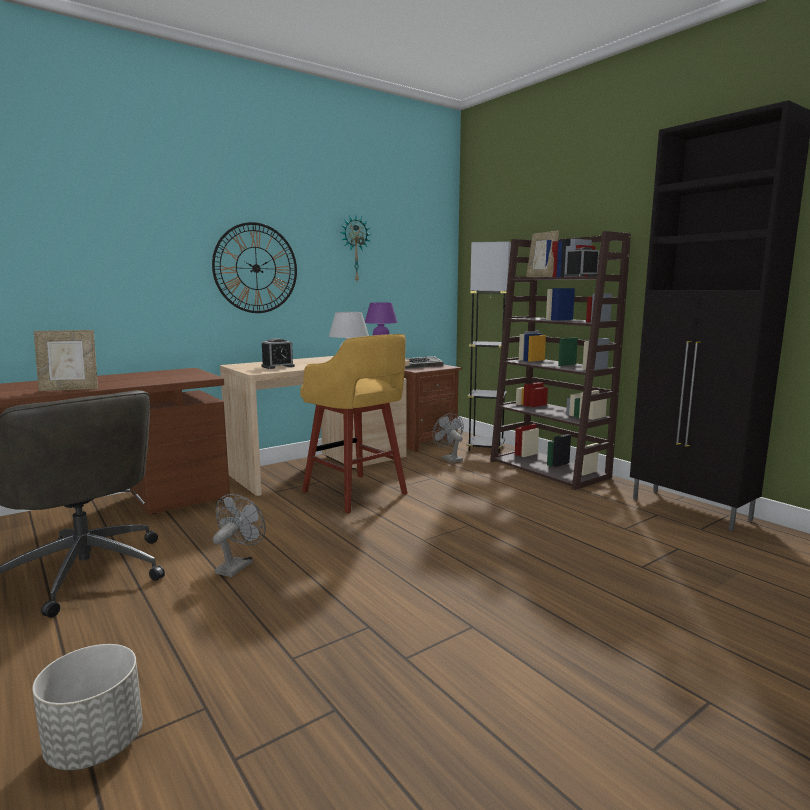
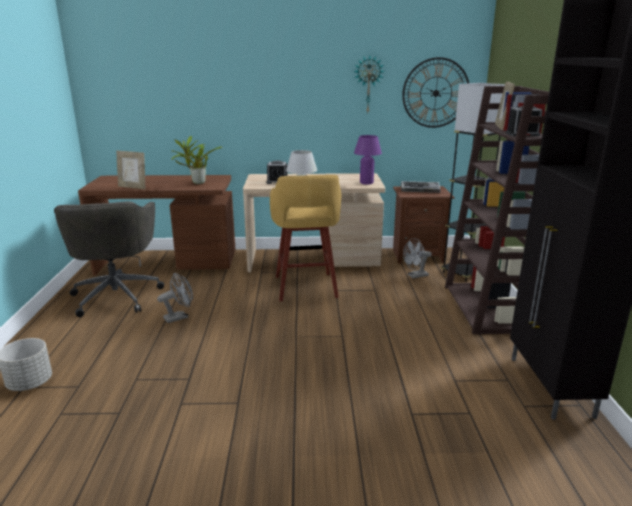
camera: 35 degrees right, 10 degrees up
wall clock [212,222,297,313] -> wall clock moved to [402,57,469,128]
grey fan [432,413,464,463] -> grey fan turned 120 degrees counterclockwise [403,238,432,279]
none -> potted plant [171,136,223,184]

